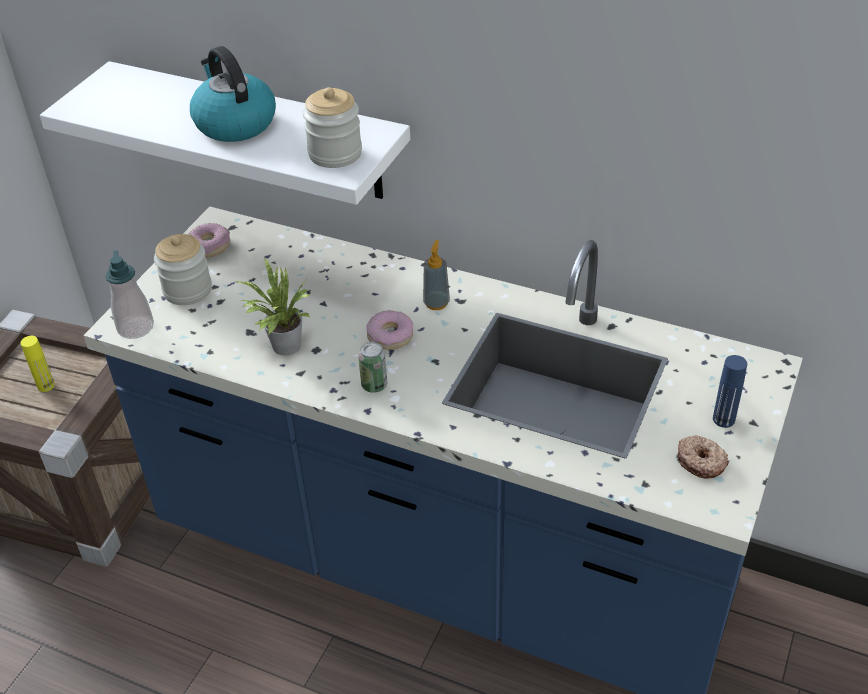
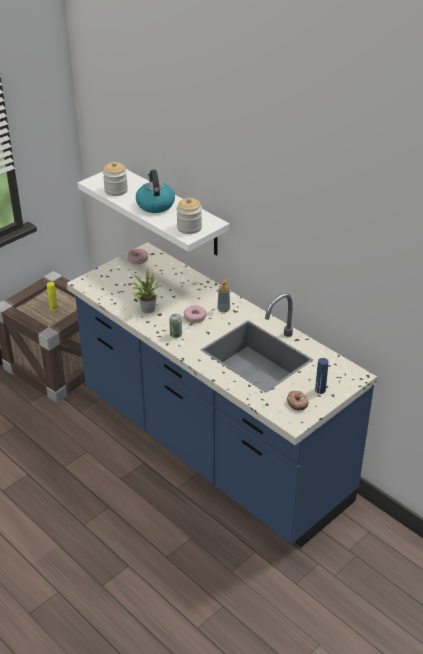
camera: 20 degrees right, 5 degrees down
soap dispenser [105,250,154,339] -> none
jar [154,234,212,305] -> jar moved to [103,162,128,196]

